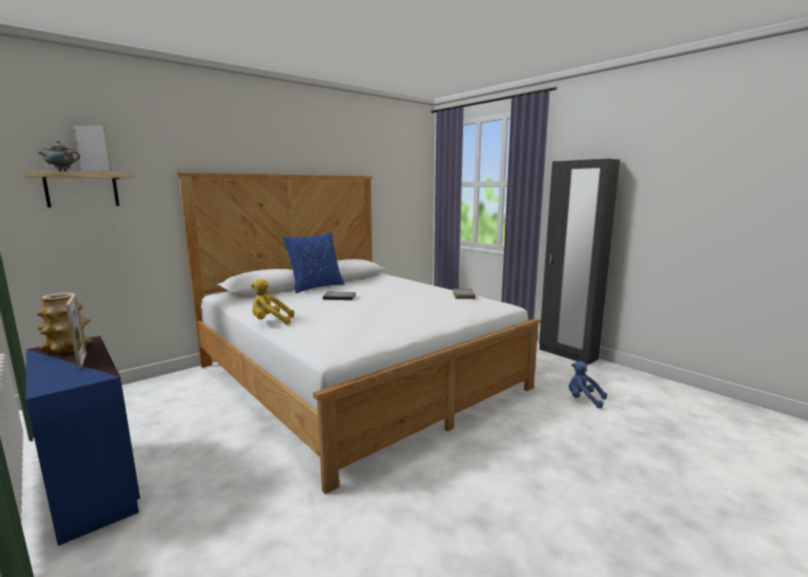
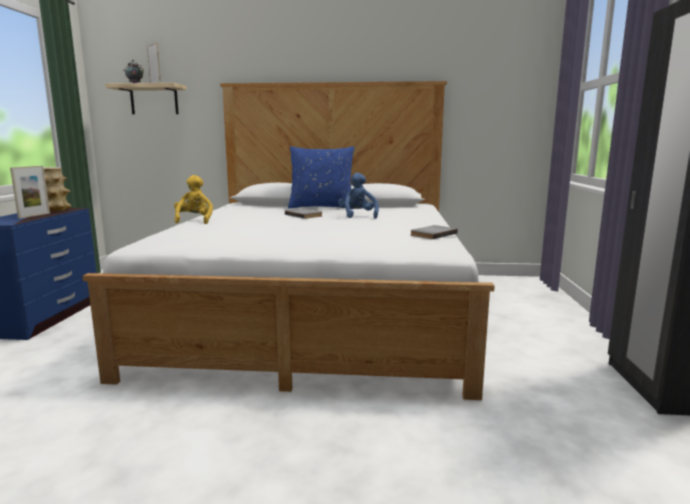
camera: 45 degrees right, 0 degrees up
yellow plush toy [251,279,294,324] -> yellow plush toy turned 45 degrees clockwise [174,175,213,224]
blue plush toy [569,361,607,408] -> blue plush toy moved to [338,173,379,219]

